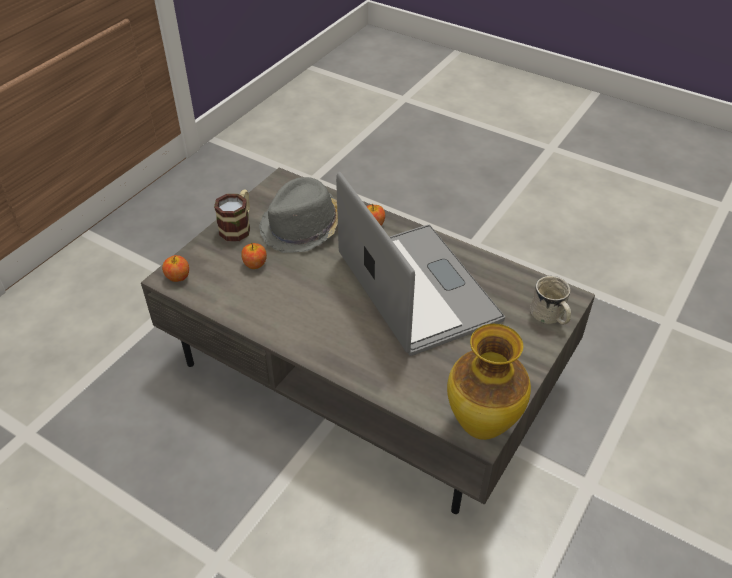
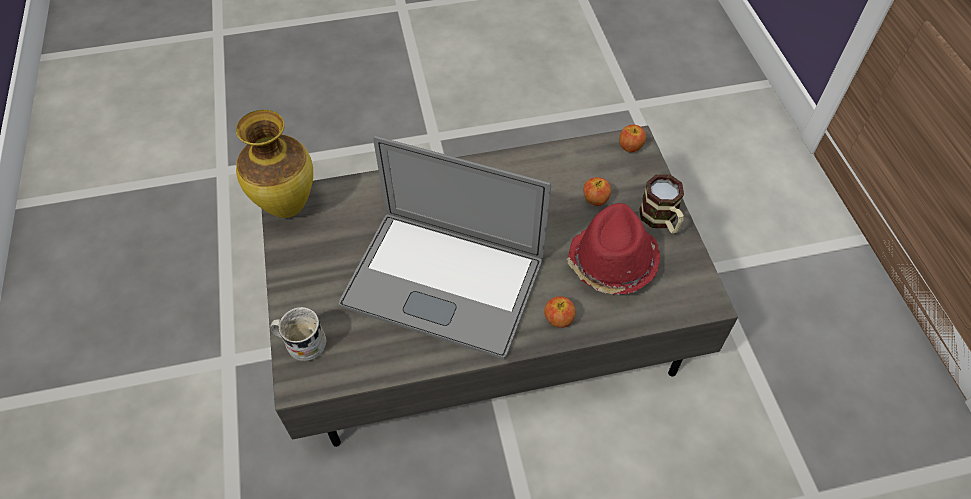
camera: 135 degrees right, 10 degrees up
grey hat [259,177,338,253] -> red hat [567,203,660,295]

